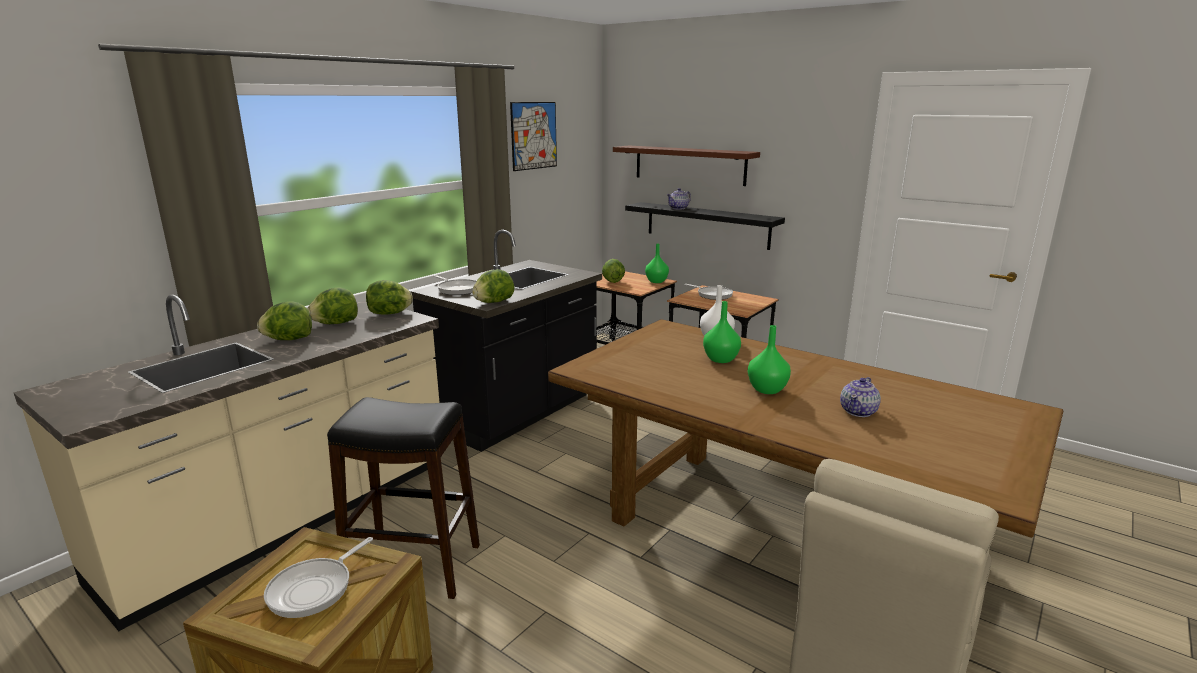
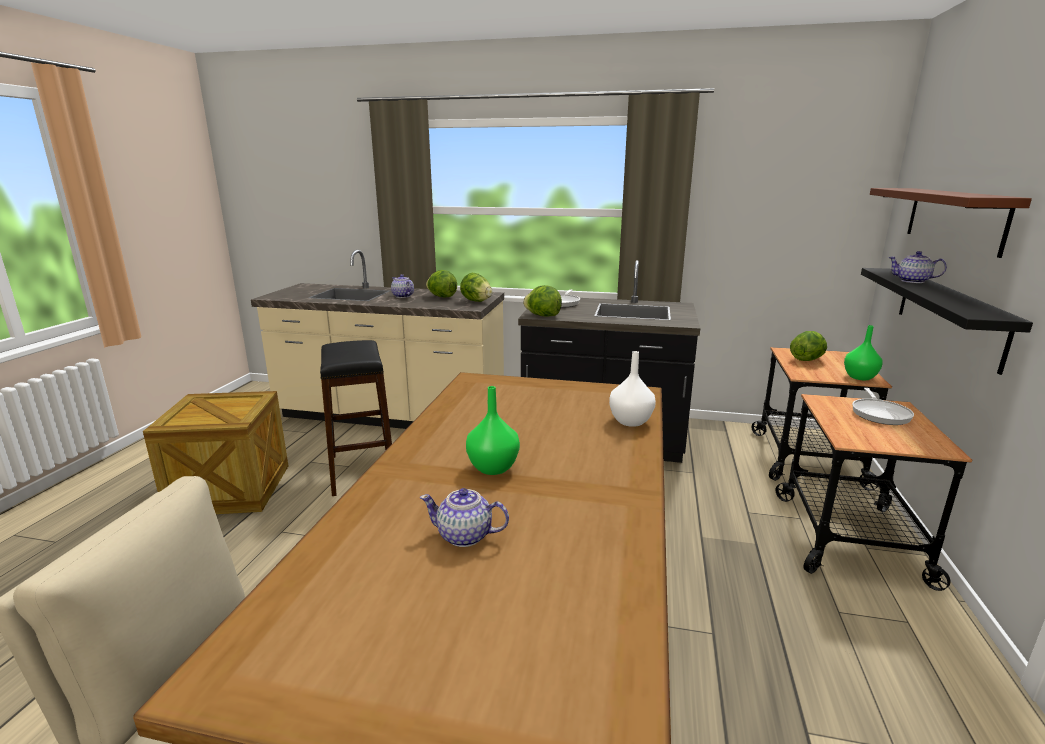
camera: 65 degrees right, 0 degrees up
lettuce [257,301,312,340] -> teapot [391,274,414,298]
frying pan [264,537,373,618] -> none
picture [510,102,557,171] -> none
green vase [703,301,741,363] -> none

